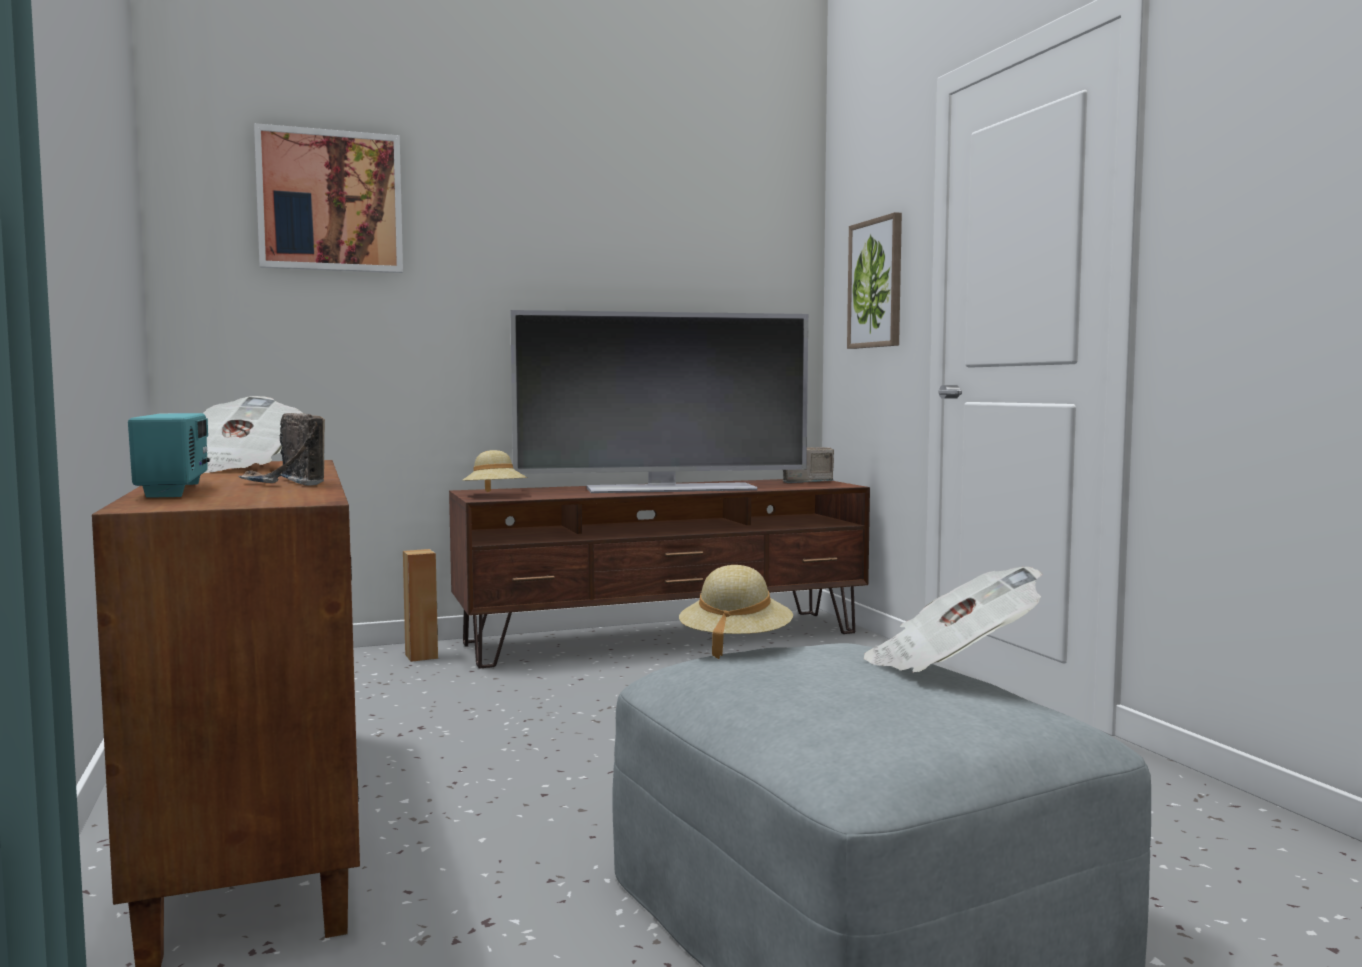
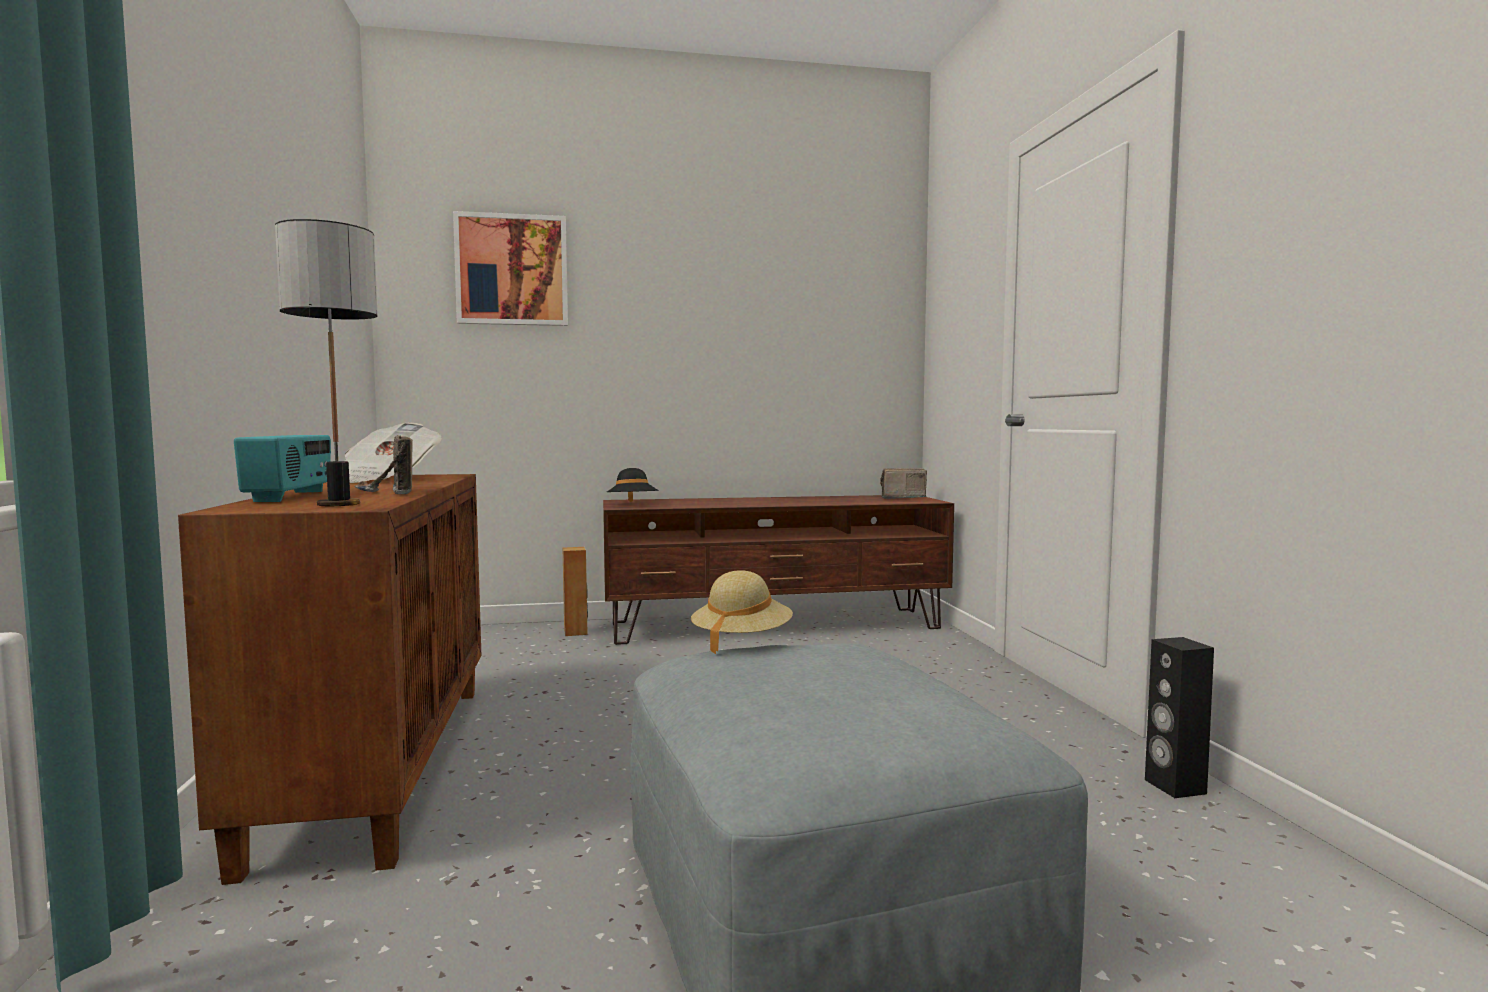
camera: 10 degrees right, 0 degrees up
beige hat [462,450,527,492] -> black hat [607,468,659,502]
television [510,310,808,493] -> none
picture [847,212,902,349] -> none
newspaper [864,567,1043,673] -> none
none -> table lamp [275,219,378,506]
none -> black speaker [1145,637,1214,798]

